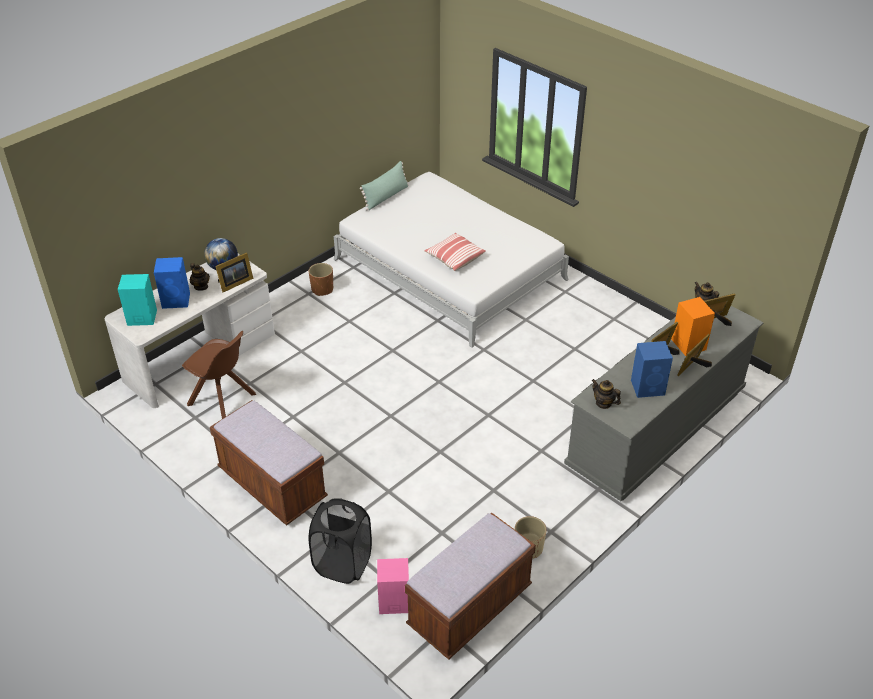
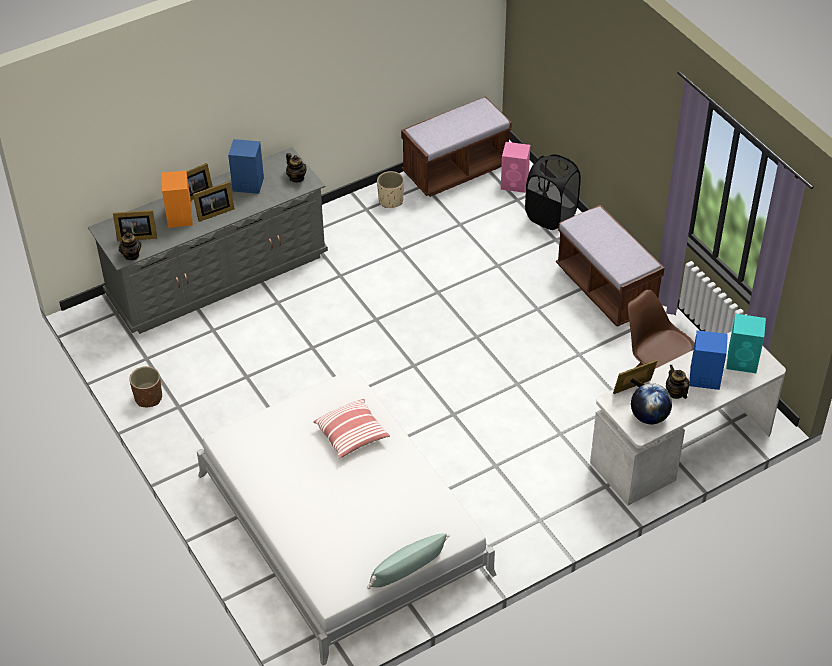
camera: 165 degrees left, 5 degrees up
brown planter [309,263,333,296] -> brown planter moved to [129,366,162,407]

